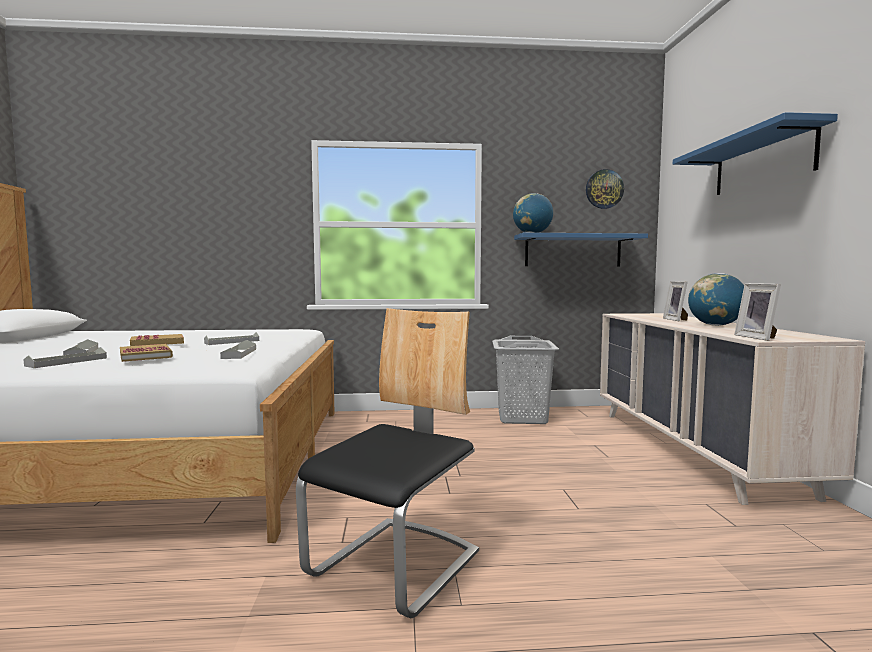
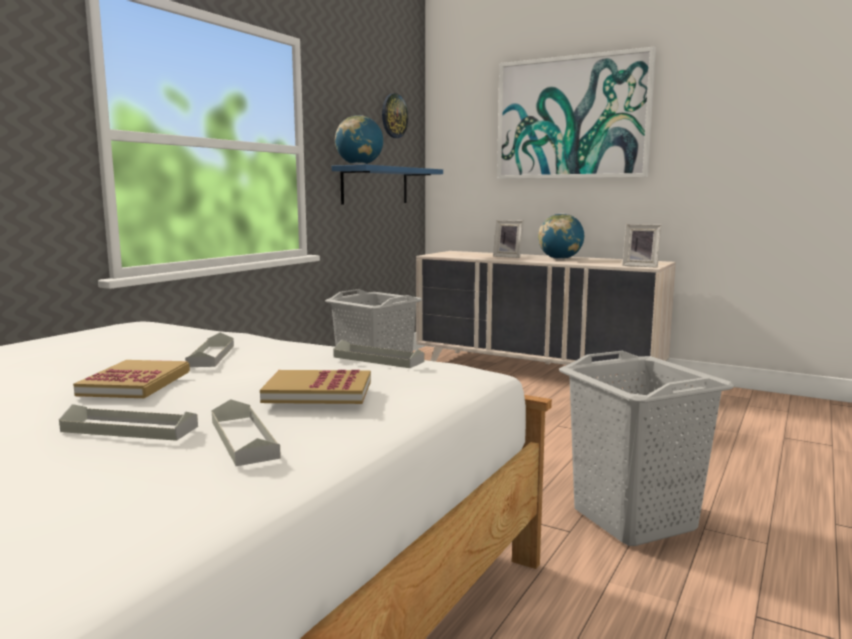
camera: 55 degrees left, 5 degrees up
chair [296,308,479,618] -> grey laundry basket [559,351,735,546]
blue shelf [673,112,838,195] -> picture [497,47,656,179]

